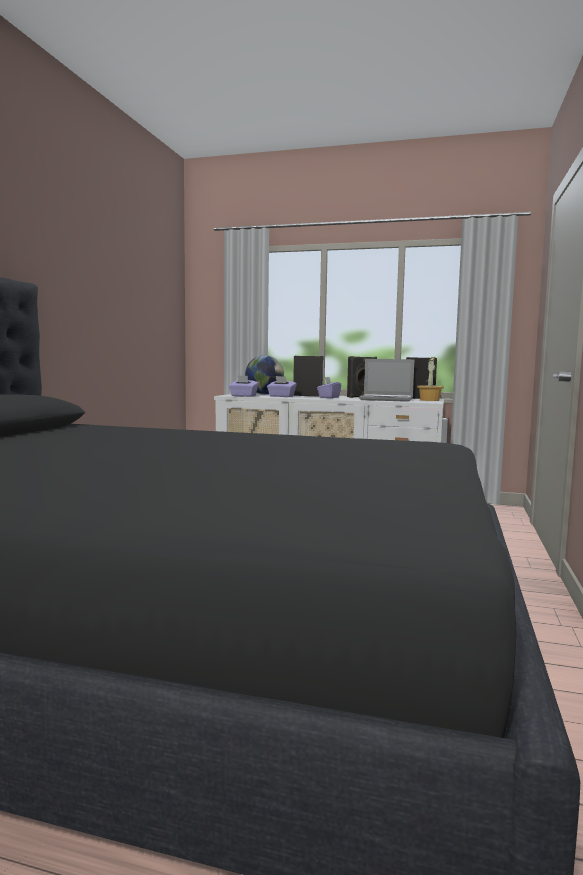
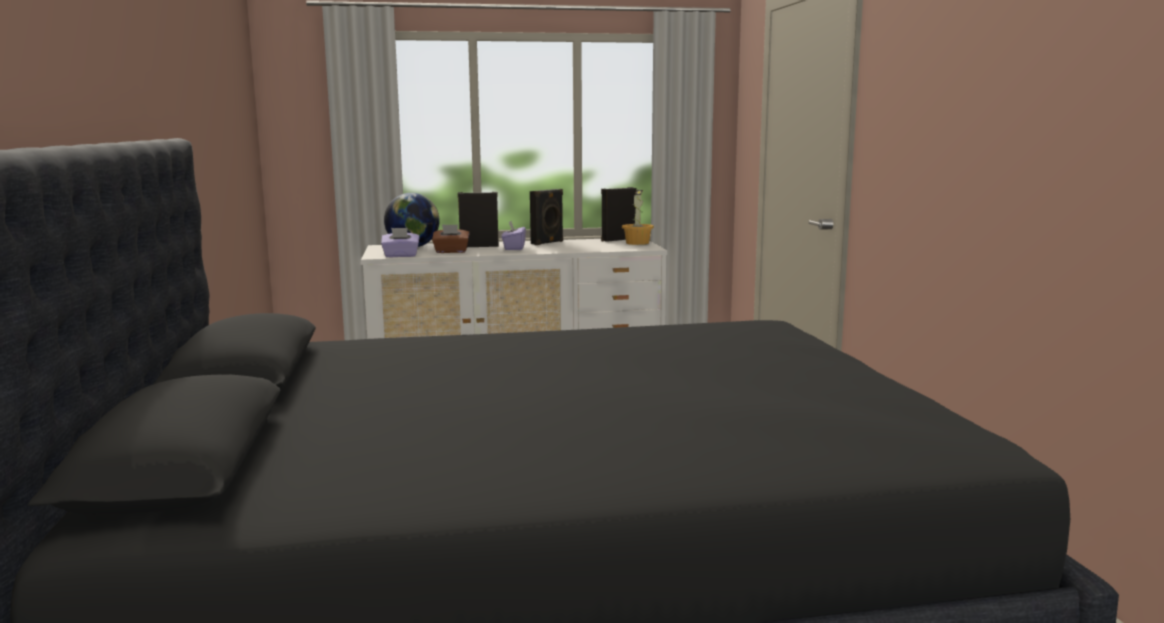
camera: 25 degrees left, 5 degrees up
purple tissue box [267,376,297,397] -> brown tissue box [432,224,470,253]
laptop [359,359,415,402] -> none

